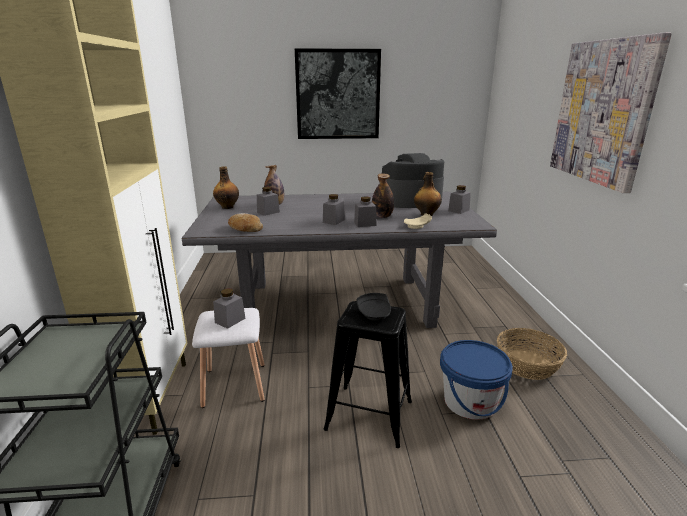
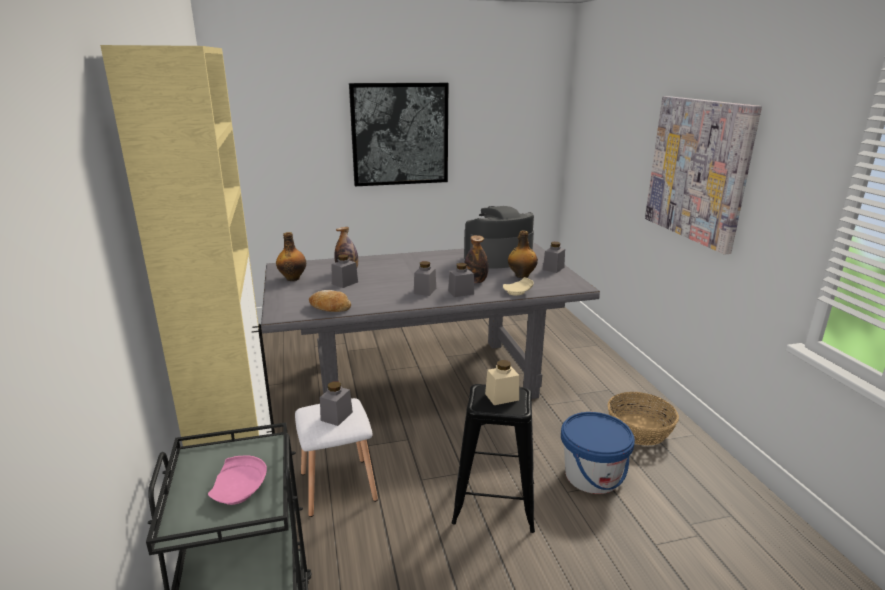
camera: 10 degrees left, 0 degrees up
black plate [357,293,391,321] -> beige jar [485,360,519,405]
none -> pink plate [208,455,267,505]

